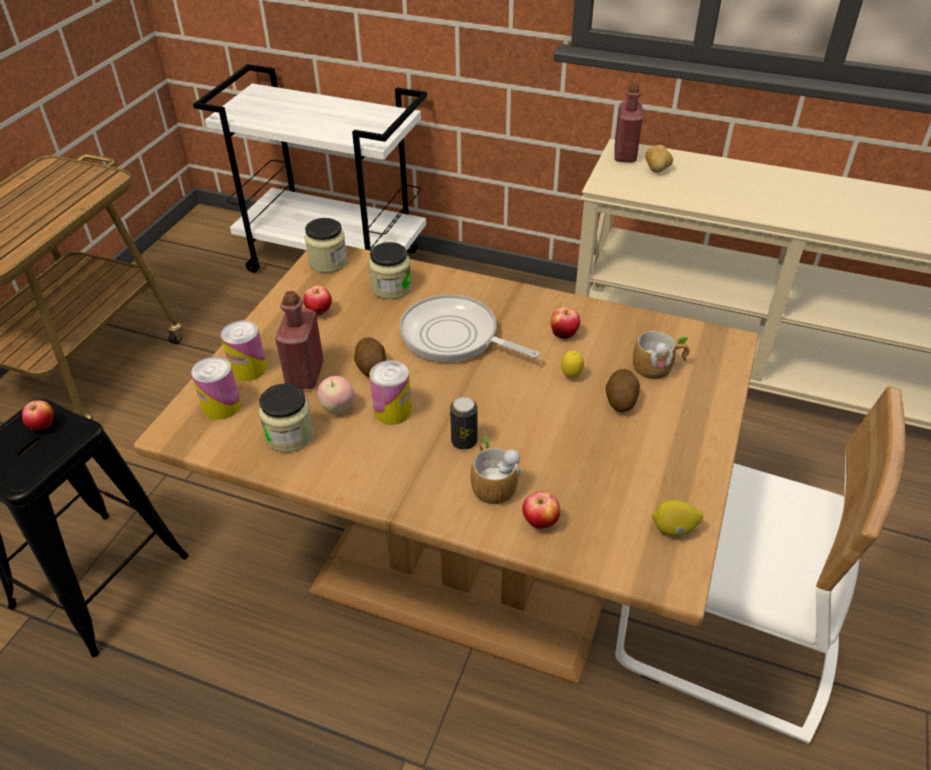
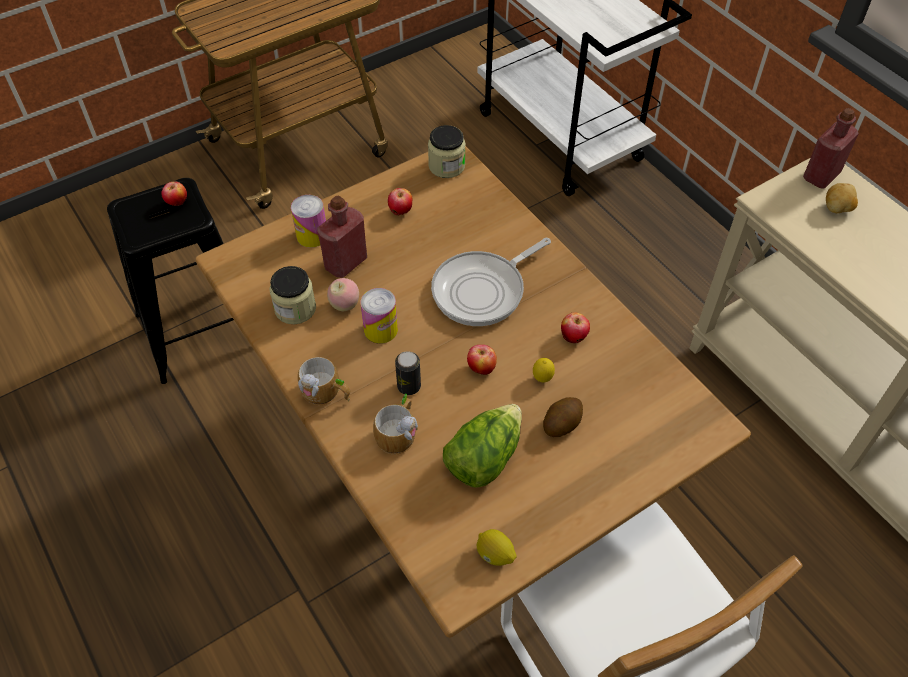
camera: 35 degrees right, 10 degrees up
can [191,356,241,420] -> none
potato [354,338,386,377] -> none
jar [369,242,412,299] -> none
frying pan [400,294,540,362] -> frying pan turned 105 degrees counterclockwise [431,238,551,326]
apple [522,491,560,529] -> apple moved to [467,345,497,375]
mug [633,331,690,380] -> mug moved to [298,357,350,405]
none -> lettuce [443,404,522,488]

